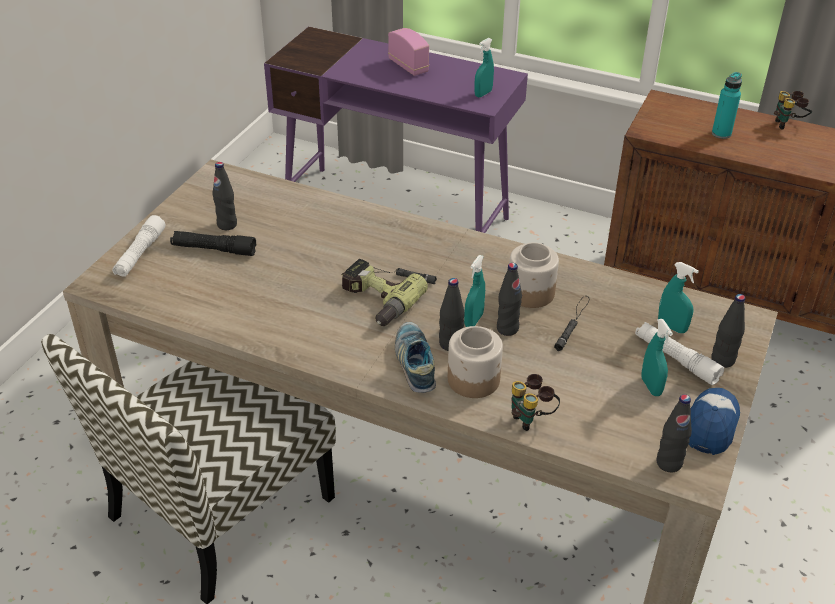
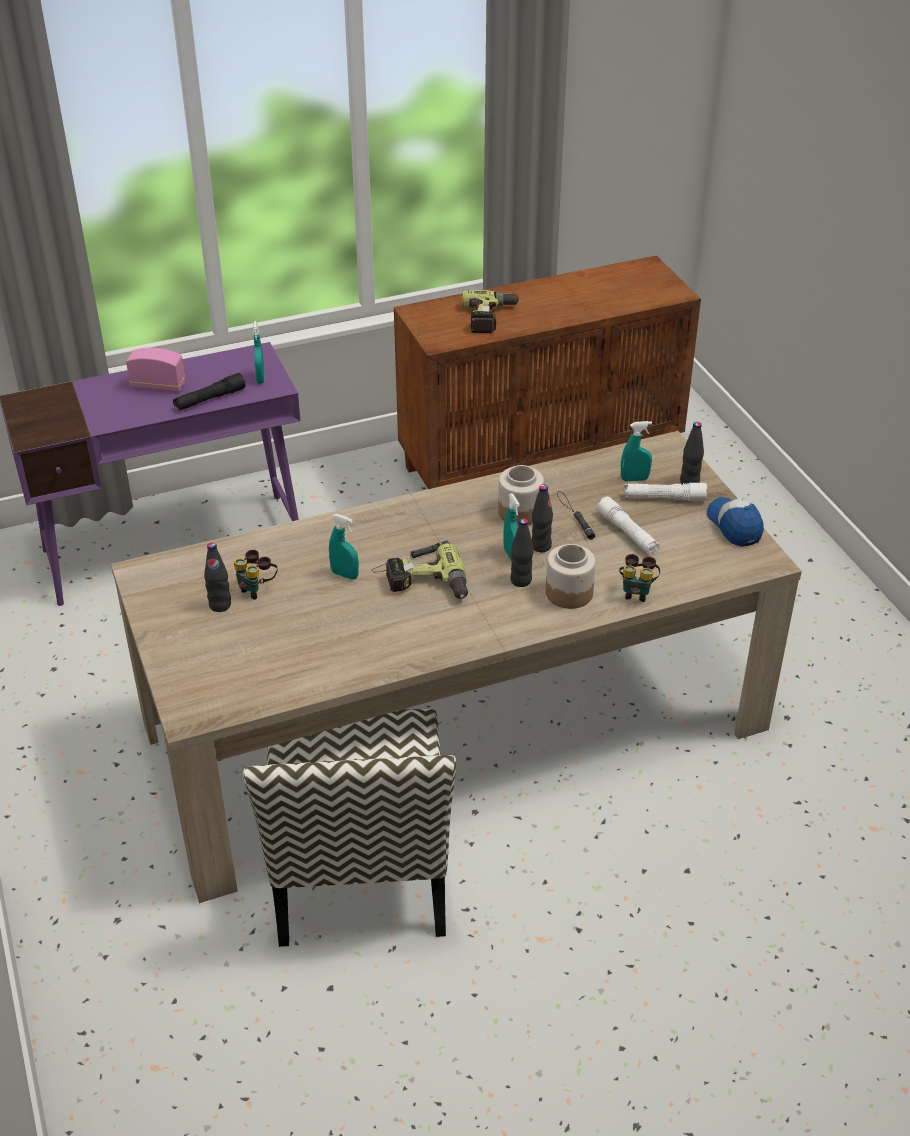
camera: 45 degrees left, 0 degrees up
white flashlight [112,215,166,277] -> white flashlight moved to [597,497,660,554]
black flashlight [170,231,256,256] -> black flashlight moved to [173,373,246,410]
shoe [395,322,436,393] -> none
turquoise spray bottle [641,319,673,396] -> turquoise spray bottle moved to [329,514,359,580]
black bottle [657,394,692,472] -> none
turquoise bottle [712,72,742,139] -> power drill [463,290,520,333]
binoculars [774,91,812,130] -> binoculars moved to [234,550,278,600]

